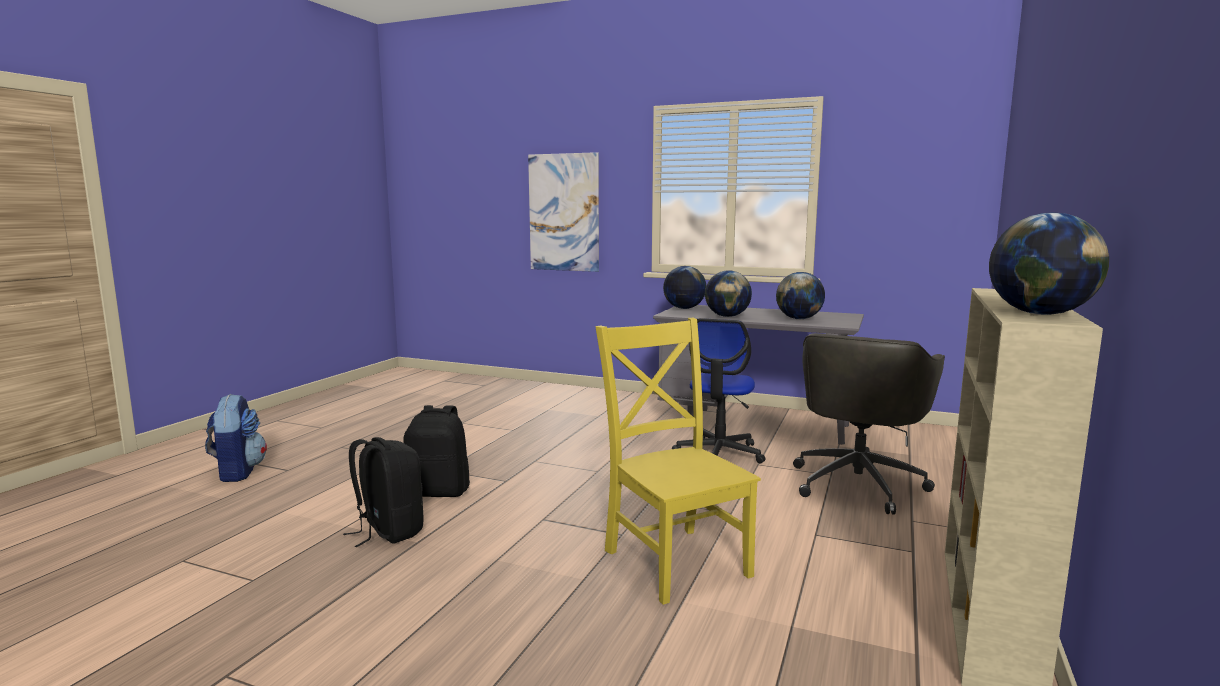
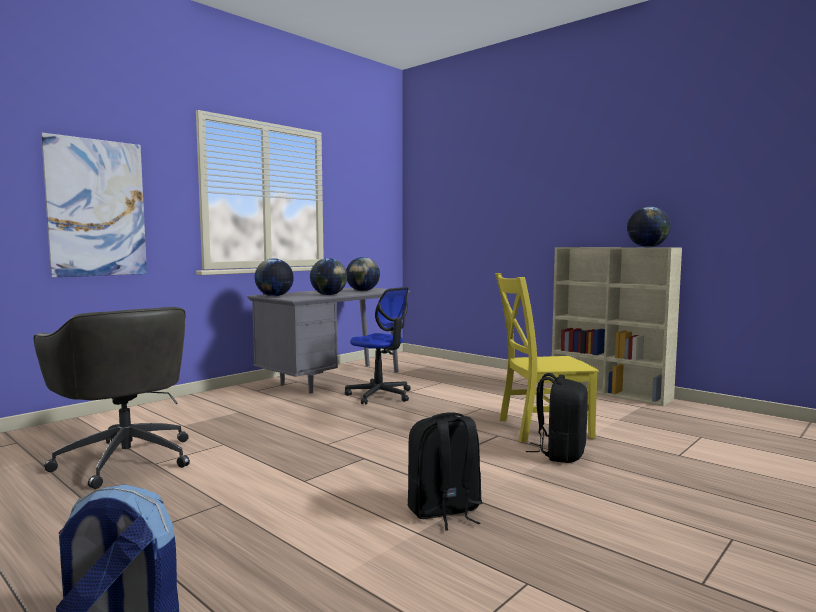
camera: 70 degrees left, 5 degrees down
black backpack [403,405,470,497] -> black backpack moved to [526,373,588,463]
grey office chair [793,333,945,515] -> grey office chair moved to [34,307,190,489]

